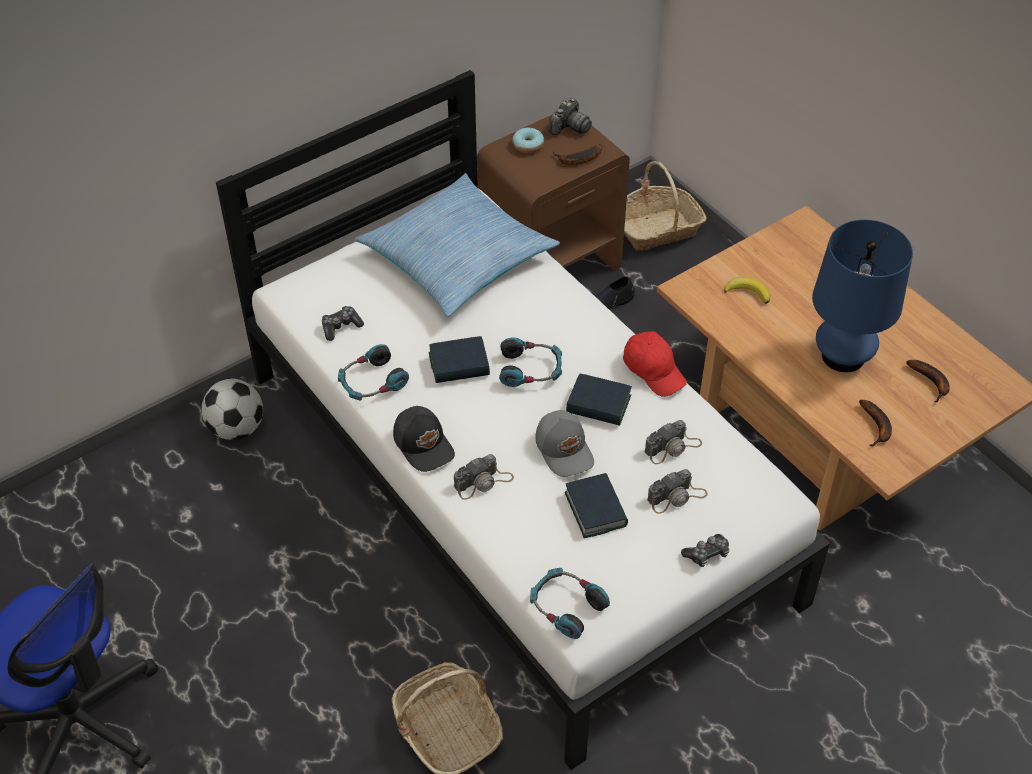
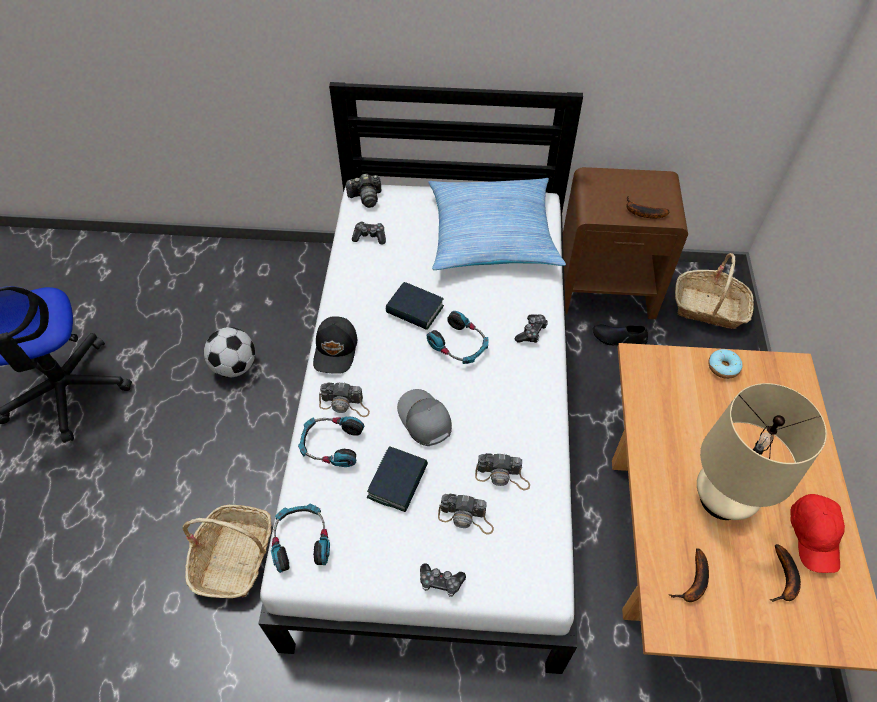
camera: 40 degrees right, 5 degrees up
football [202,378,263,440] -> football moved to [204,327,255,377]
headphones [338,344,409,401] -> headphones moved to [298,417,364,467]
donut [512,128,544,153] -> donut moved to [708,349,743,379]
grey cap [535,410,594,477] -> grey cap turned 135 degrees clockwise [397,389,452,446]
camera [549,98,592,135] -> camera moved to [345,173,382,208]
book [566,374,632,426] -> none
red cap [623,331,687,397] -> red cap moved to [790,494,845,573]
banana [724,277,770,304] -> none
blue table lamp [812,220,913,372] -> beige table lamp [697,383,827,520]
none -> game controller [515,314,548,343]

